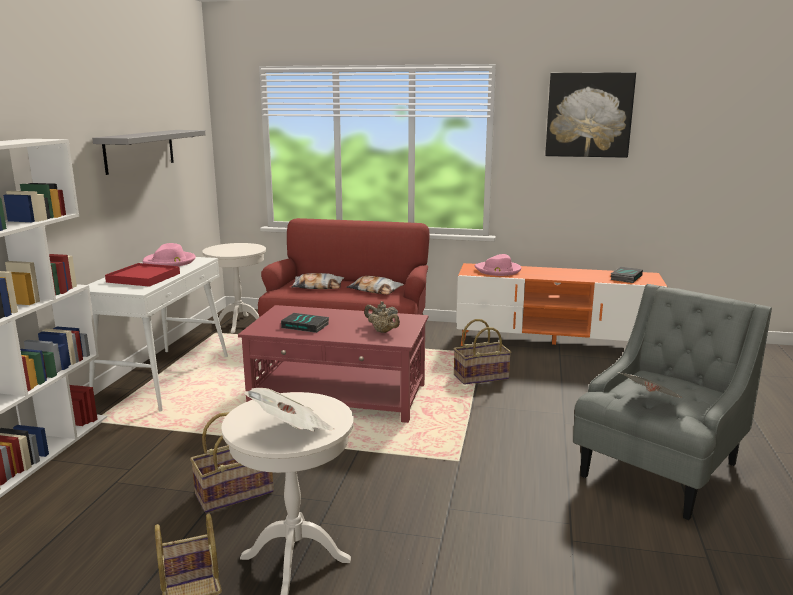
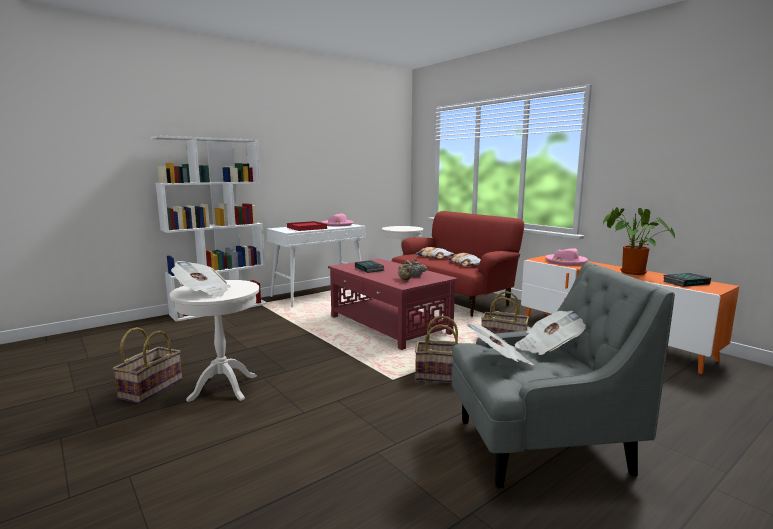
camera: 40 degrees right, 5 degrees down
grey shelf [92,130,205,175] -> none
basket [190,412,274,513] -> basket moved to [415,315,463,383]
picture [545,72,636,158] -> none
none -> newspaper [515,311,586,355]
none -> potted plant [603,207,675,275]

